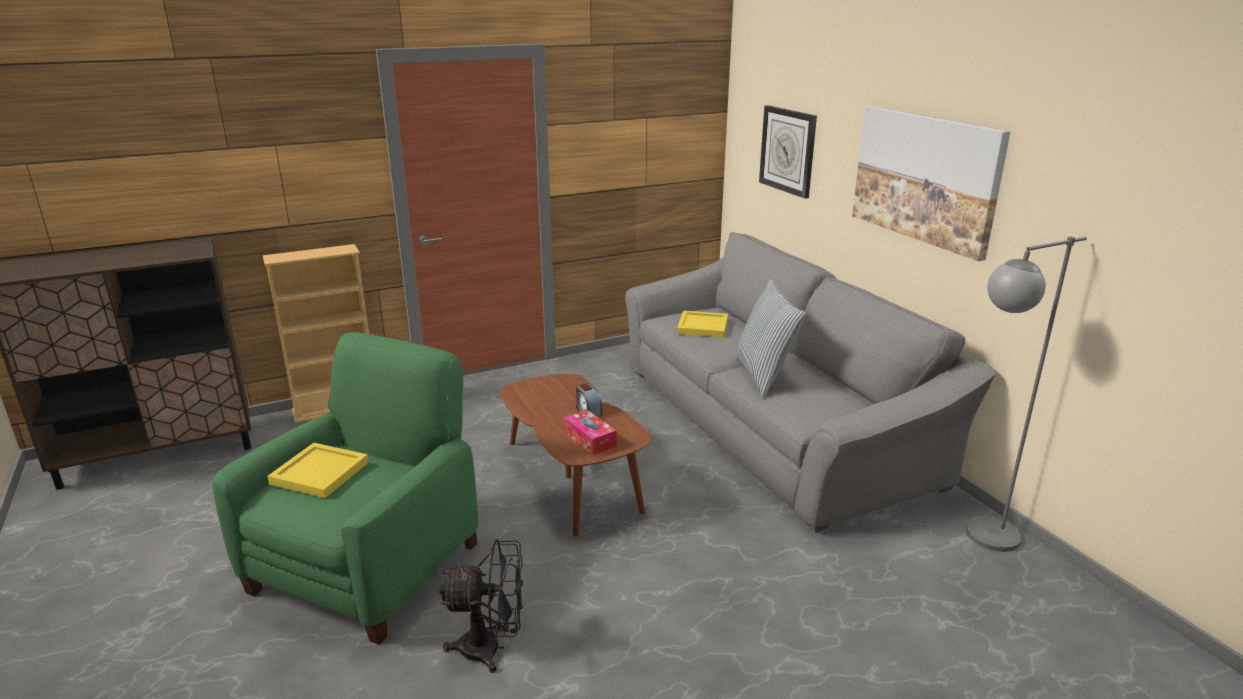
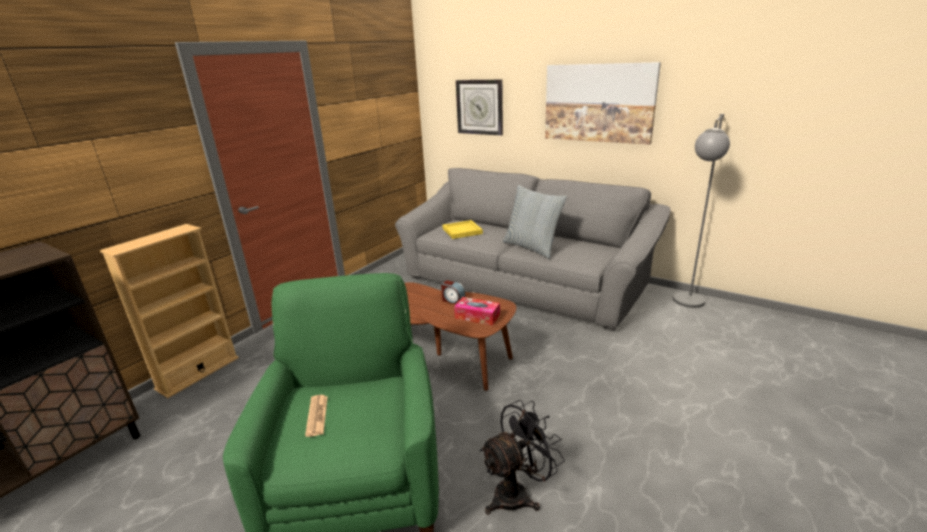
camera: 30 degrees left, 0 degrees up
yellow tray [267,443,369,498] -> newspaper [305,395,328,437]

